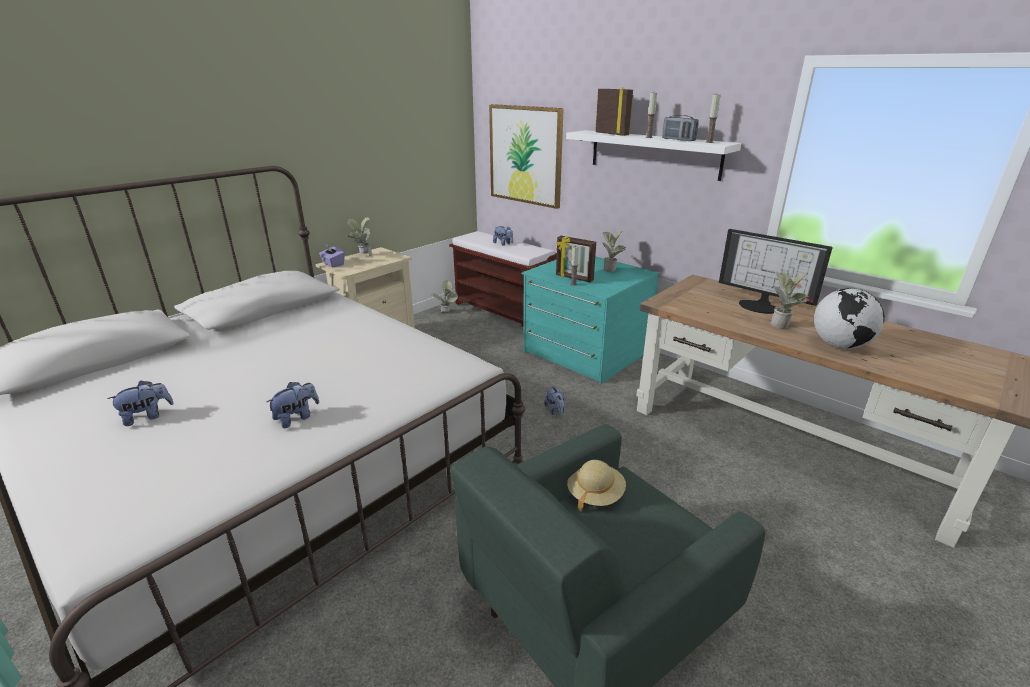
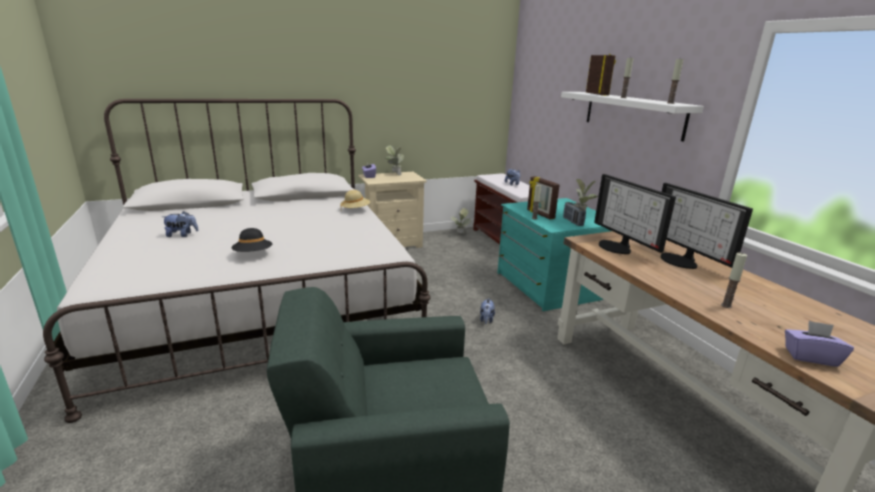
camera: 25 degrees right, 5 degrees down
plush toy [267,382,319,428] -> black hat [231,228,272,252]
picture [489,104,564,209] -> none
beige hat [567,460,626,511] -> beige hat moved to [340,190,370,208]
radio [662,115,699,141] -> radio moved to [563,202,586,226]
potted plant [770,273,809,328] -> none
globe [814,288,885,349] -> candle [721,253,747,308]
none -> monitor [594,174,676,254]
none -> purple tissue box [785,321,854,367]

